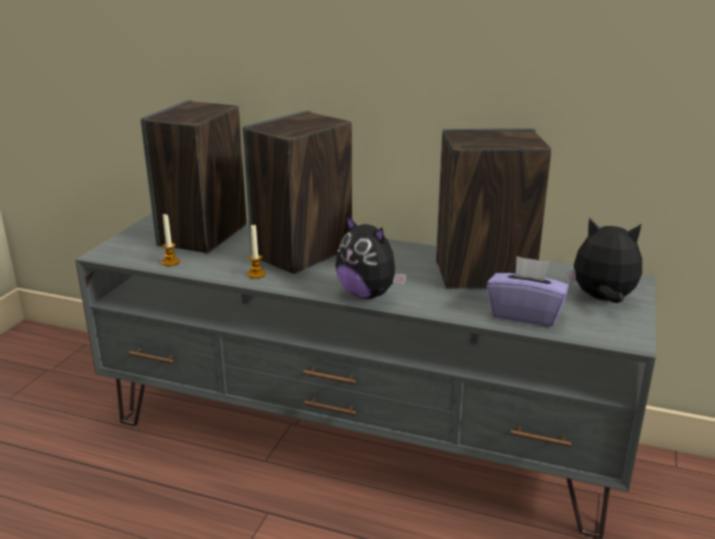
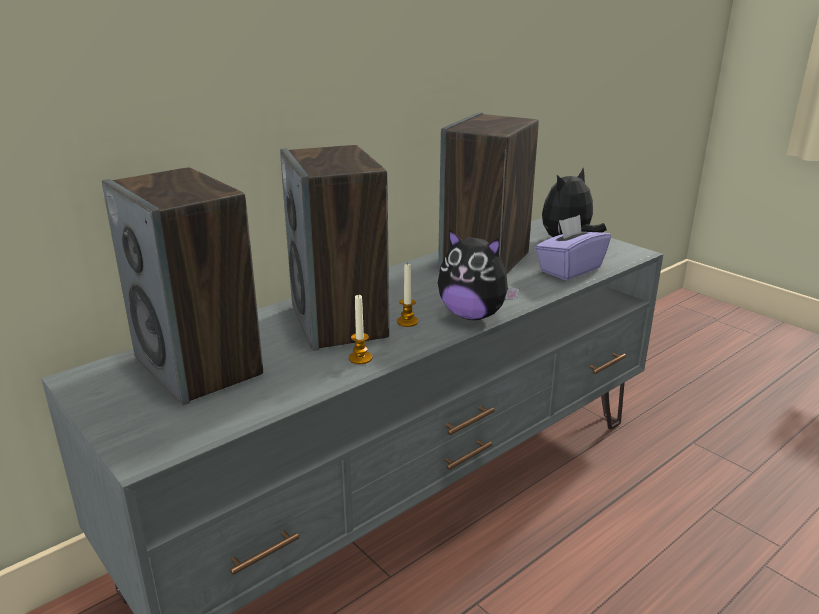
camera: 60 degrees left, 0 degrees up
candle [162,214,180,266] -> candle moved to [397,262,418,327]
plush toy [335,214,407,299] -> plush toy turned 45 degrees clockwise [438,229,520,320]

